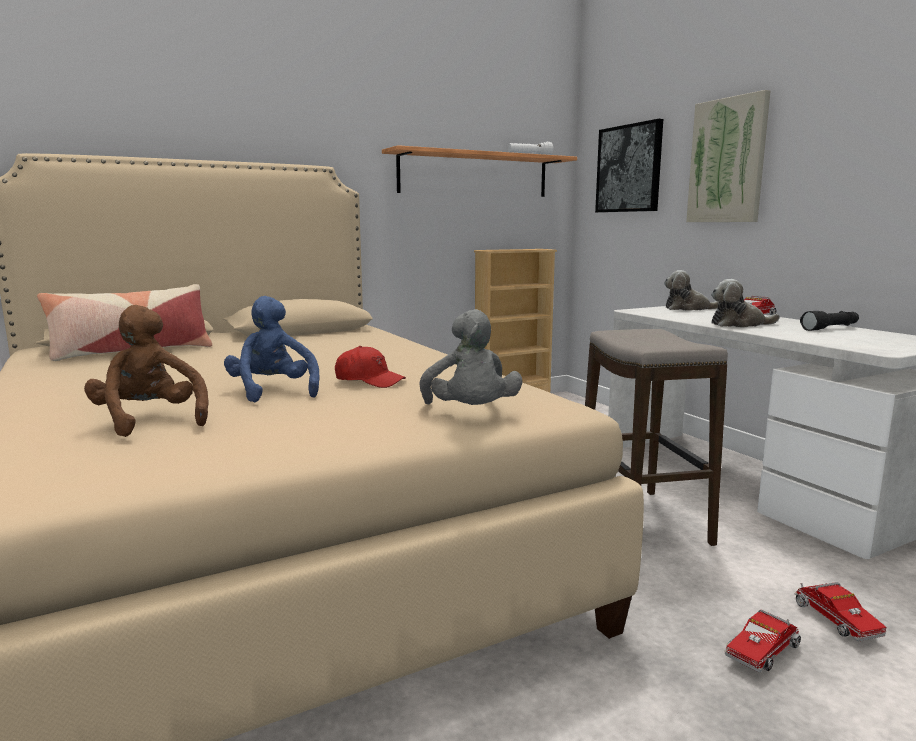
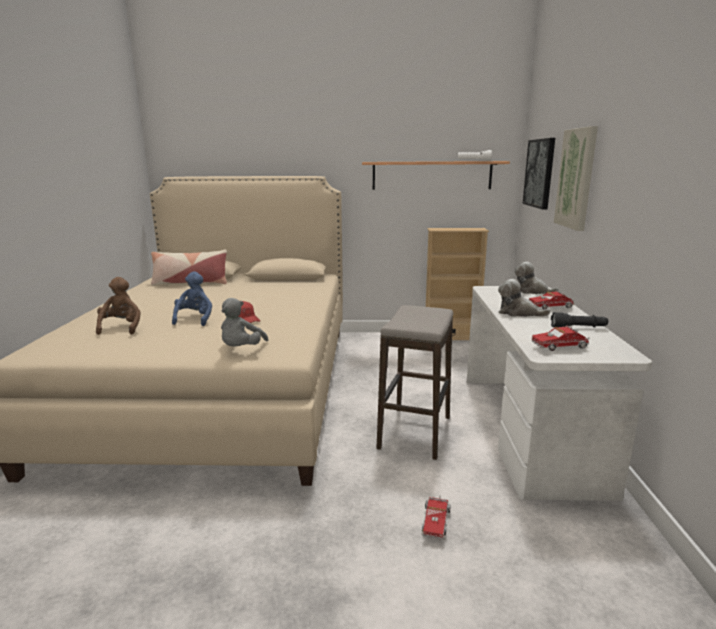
camera: 30 degrees right, 5 degrees up
toy truck [725,610,801,673] -> toy truck moved to [532,325,590,351]

